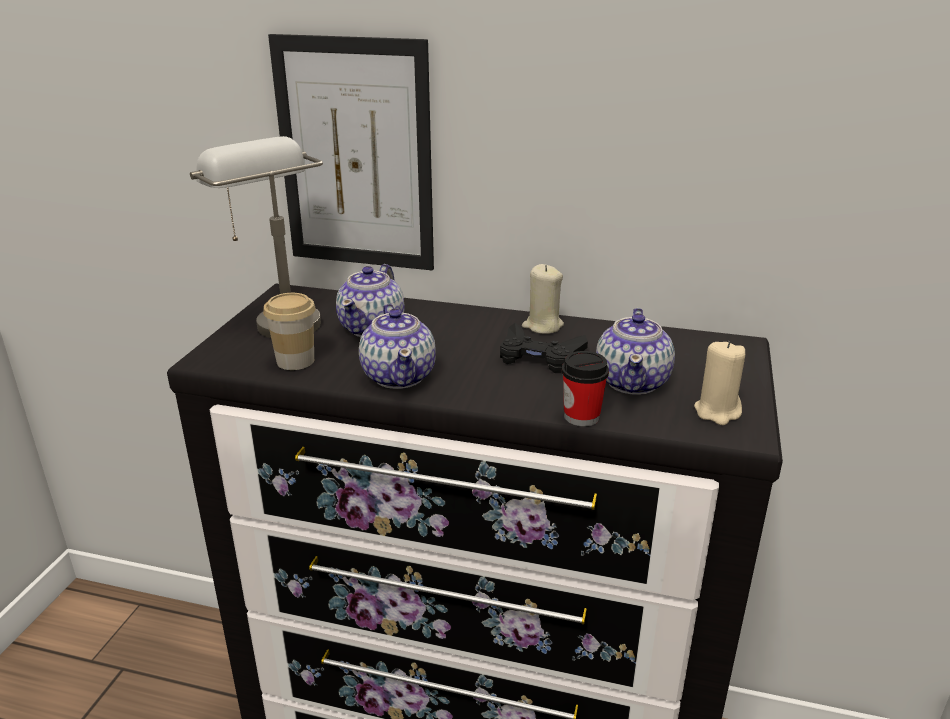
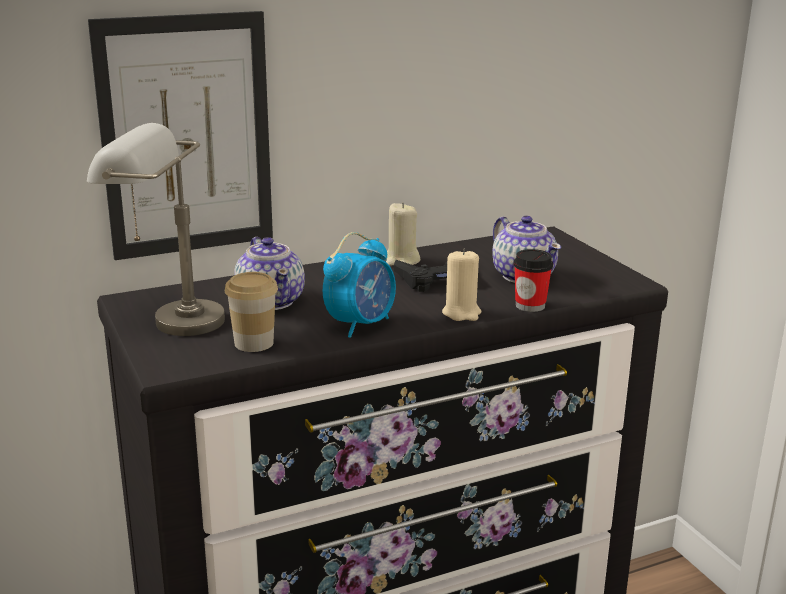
camera: 40 degrees left, 5 degrees down
teapot [359,304,436,389] -> alarm clock [323,232,396,338]
beige candle [694,341,745,425] -> beige candle moved to [442,248,481,321]

